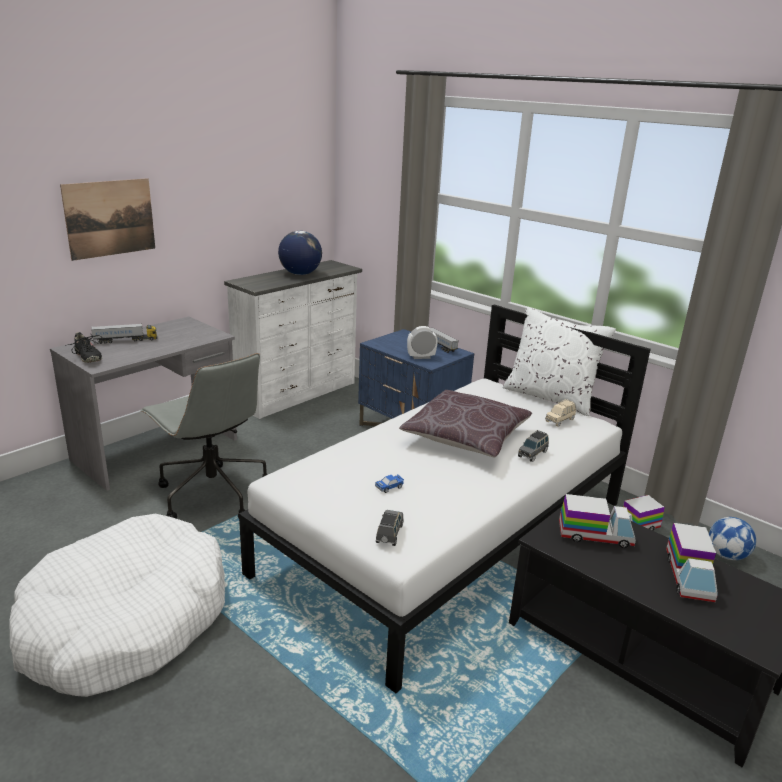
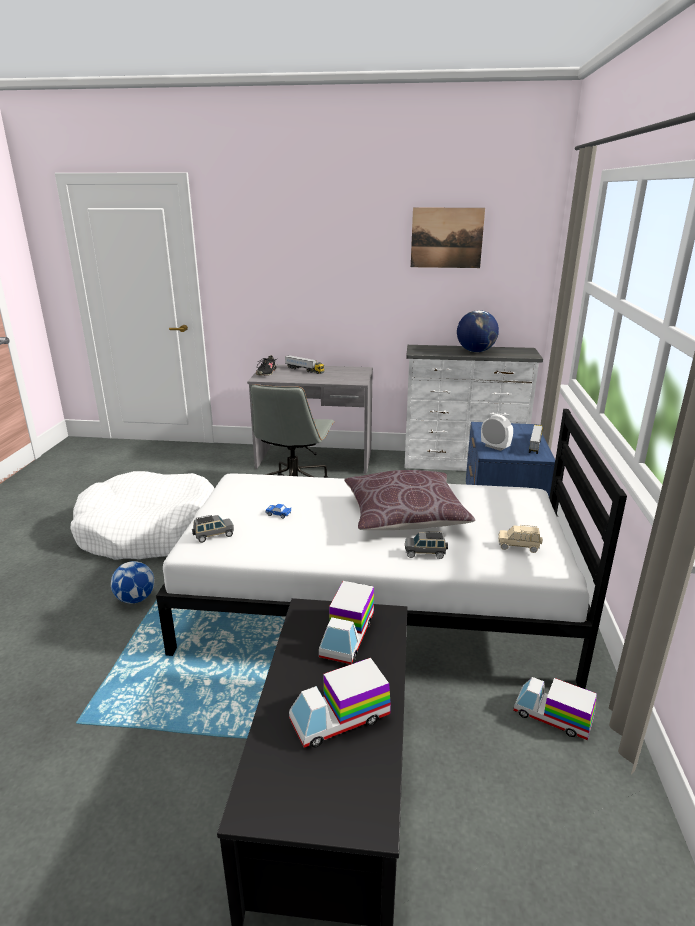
camera: 55 degrees right, 0 degrees up
picture [60,178,155,261] -> picture moved to [411,208,485,268]
white pillow [503,307,616,416] -> none
toy truck [559,494,636,548] -> toy truck turned 45 degrees clockwise [319,581,374,664]
football [709,517,756,560] -> football moved to [111,561,155,604]

